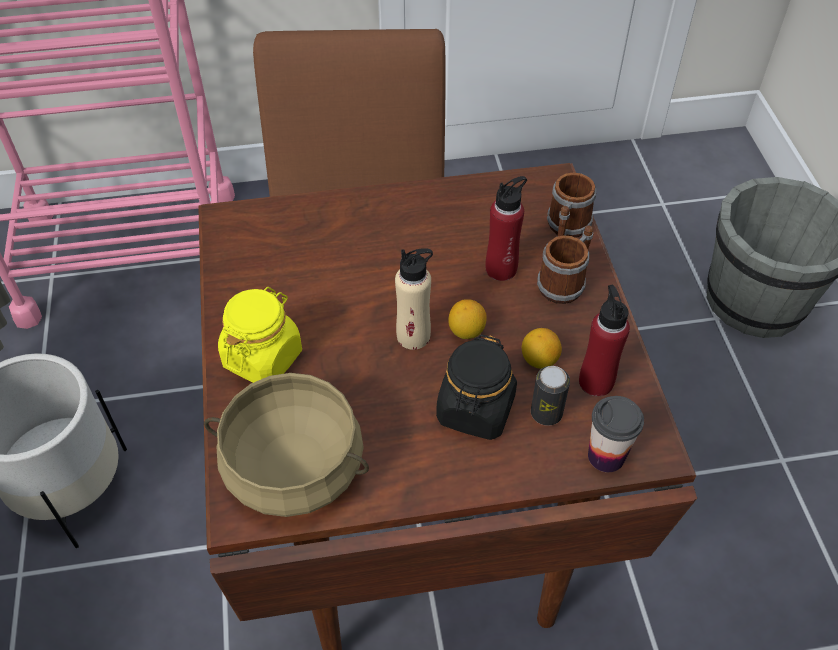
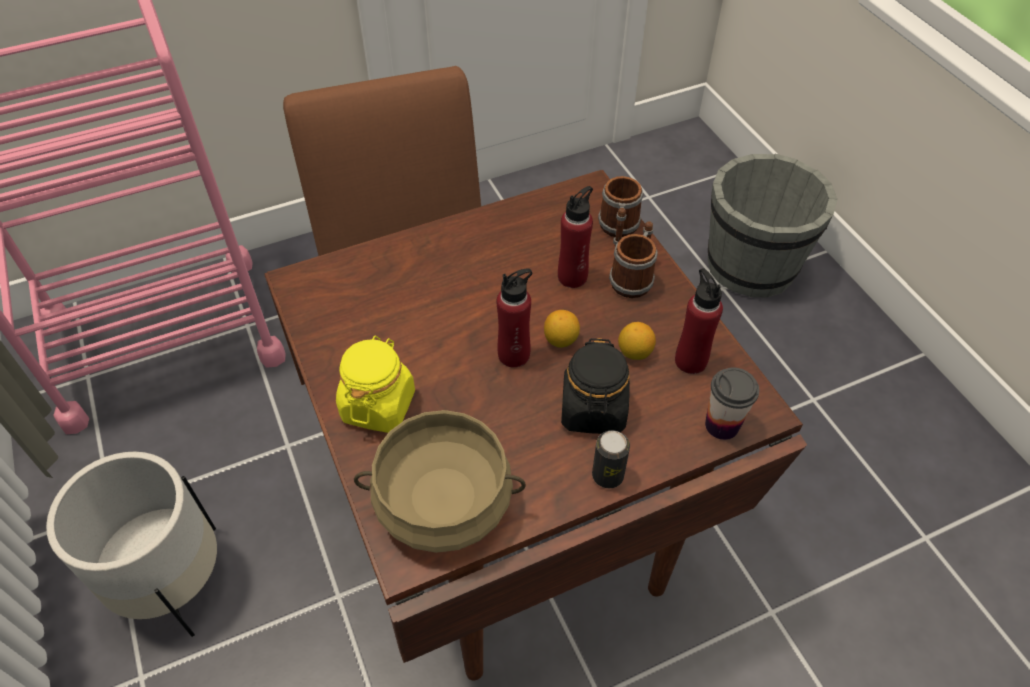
camera: 15 degrees left, 0 degrees up
beige bottle [395,248,433,350] -> red bottle [496,269,532,368]
can [531,366,570,426] -> can moved to [592,430,630,488]

